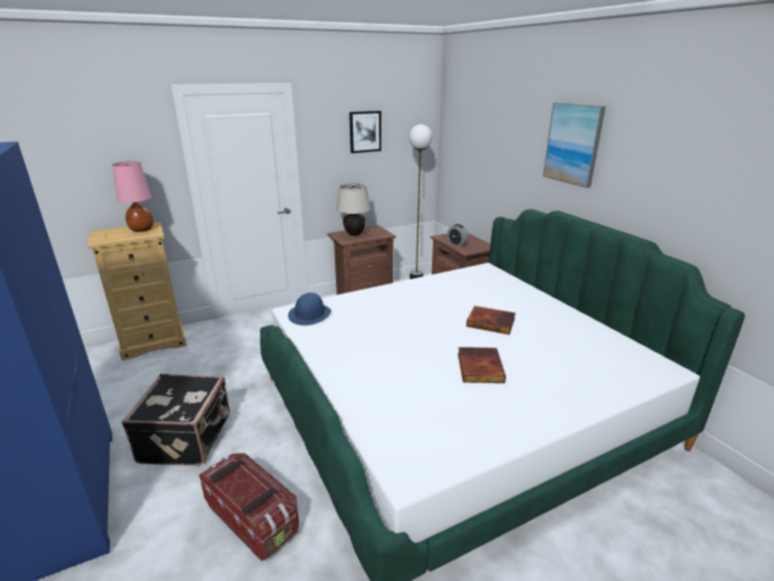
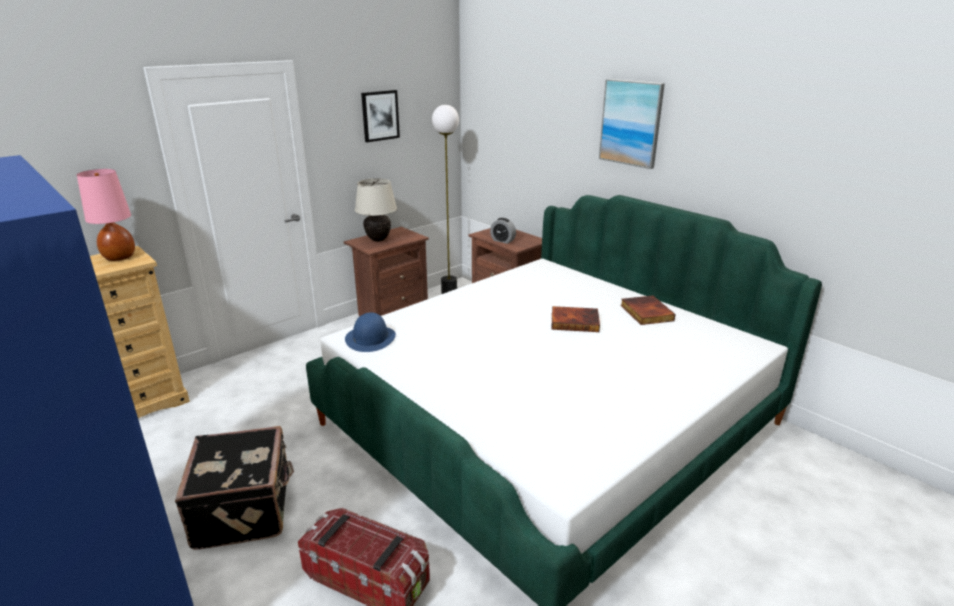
camera: 15 degrees left, 0 degrees up
book [458,347,506,383] -> book moved to [621,296,676,325]

